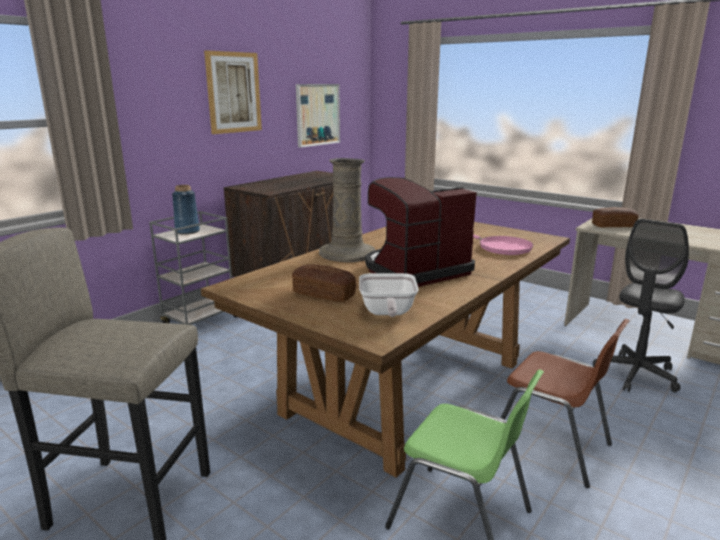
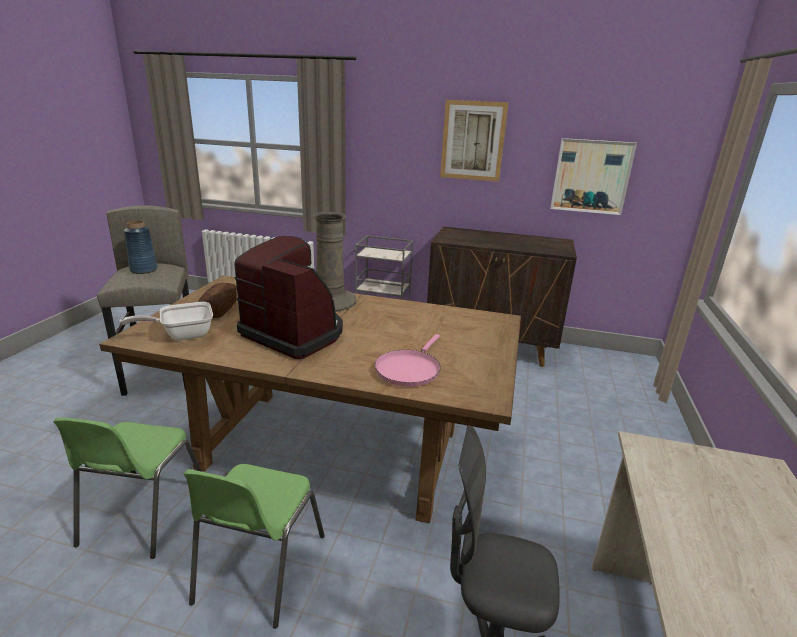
camera: 65 degrees right, 5 degrees up
blue vase [172,185,200,235] -> blue vase moved to [124,220,157,274]
brown chair [501,319,630,488] -> green chair [184,464,325,629]
bread [592,207,639,227] -> none

